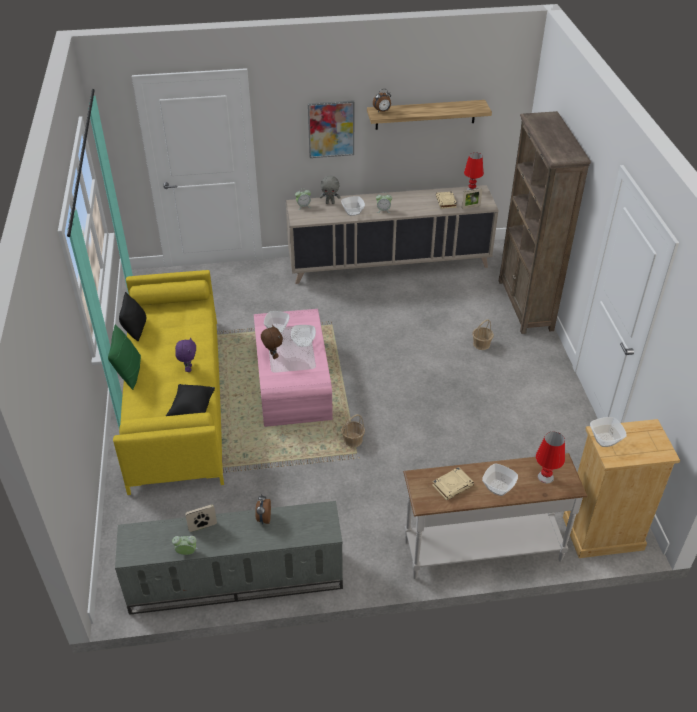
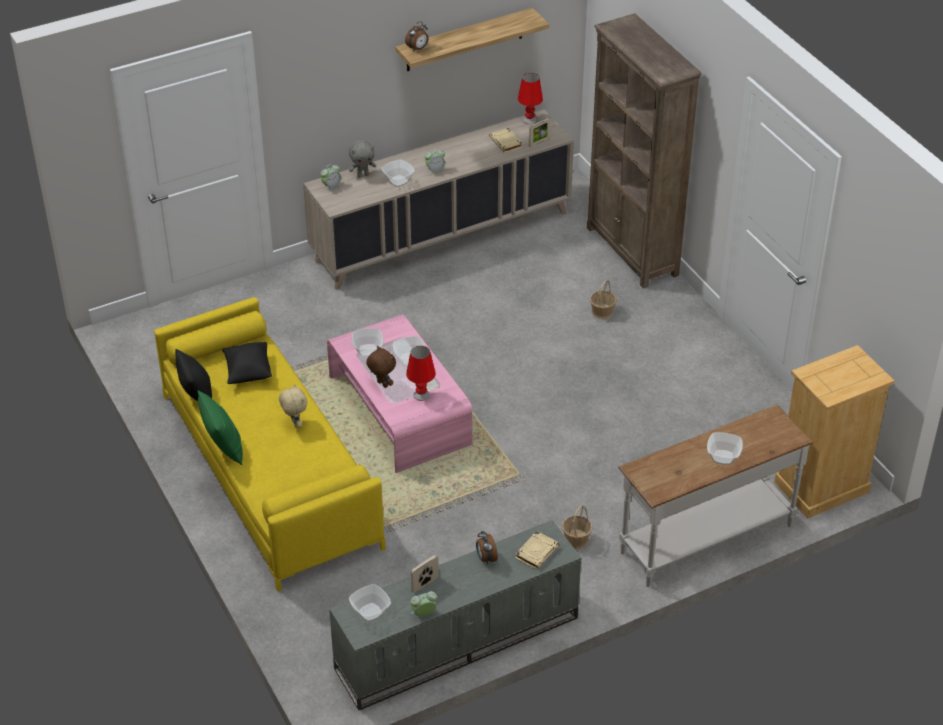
camera: 20 degrees left, 0 degrees up
black pillow [166,384,215,416] -> black pillow moved to [222,342,272,384]
purple plush toy [175,337,196,372] -> beige plush toy [279,384,307,428]
picture [308,100,355,158] -> none
basket [341,414,365,447] -> basket moved to [562,505,593,549]
beige book [432,467,474,500] -> beige book moved to [515,531,559,570]
red table lamp [536,432,565,483] -> red table lamp moved to [406,346,436,401]
bowl [590,417,627,447] -> bowl moved to [349,584,391,622]

